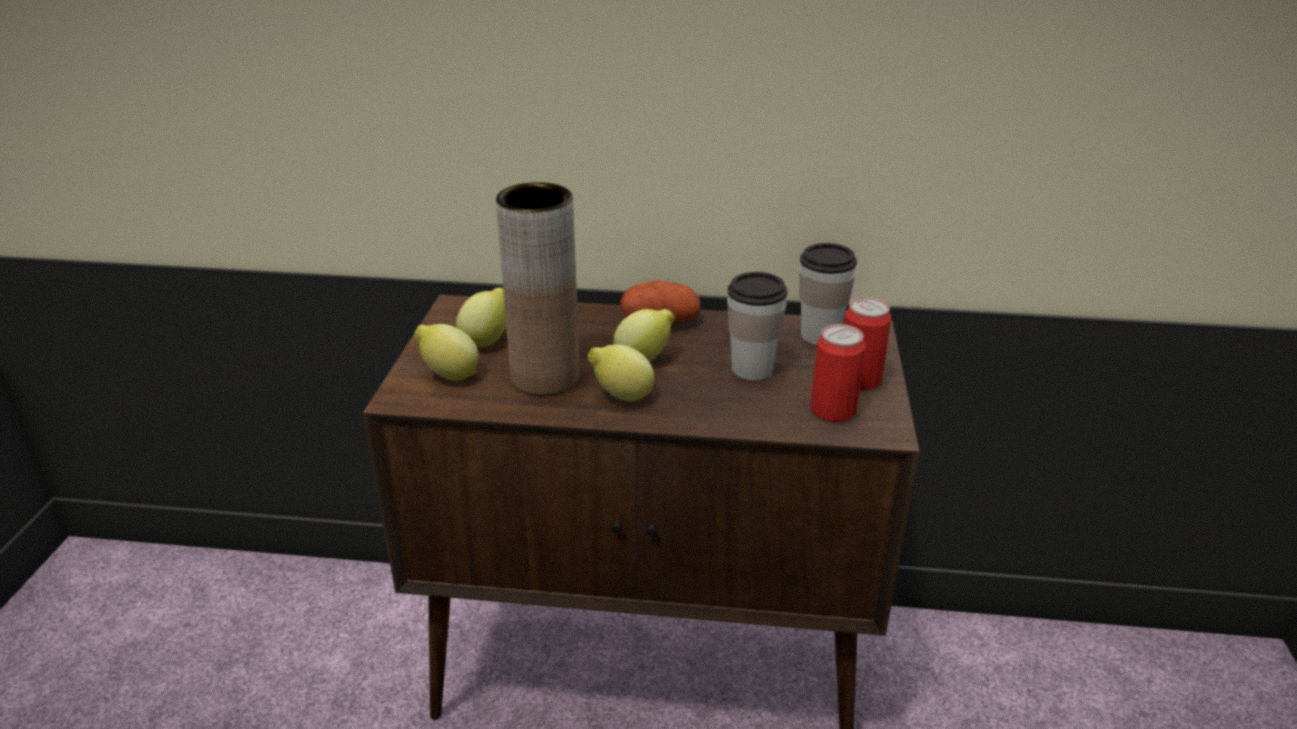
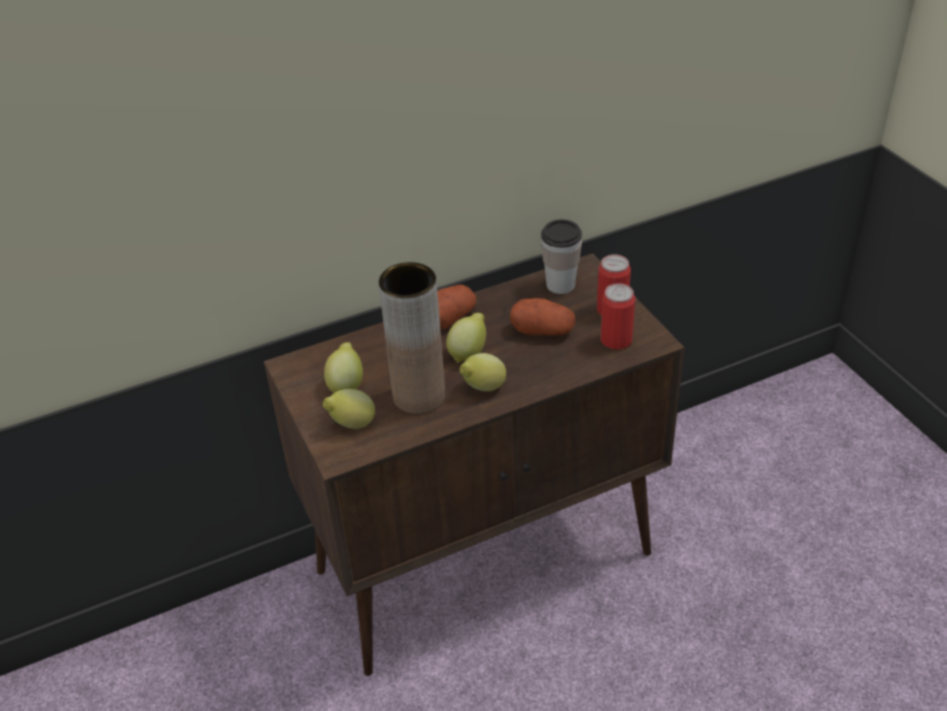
camera: 30 degrees left, 10 degrees up
cup [727,272,788,380] -> potato [510,298,575,335]

